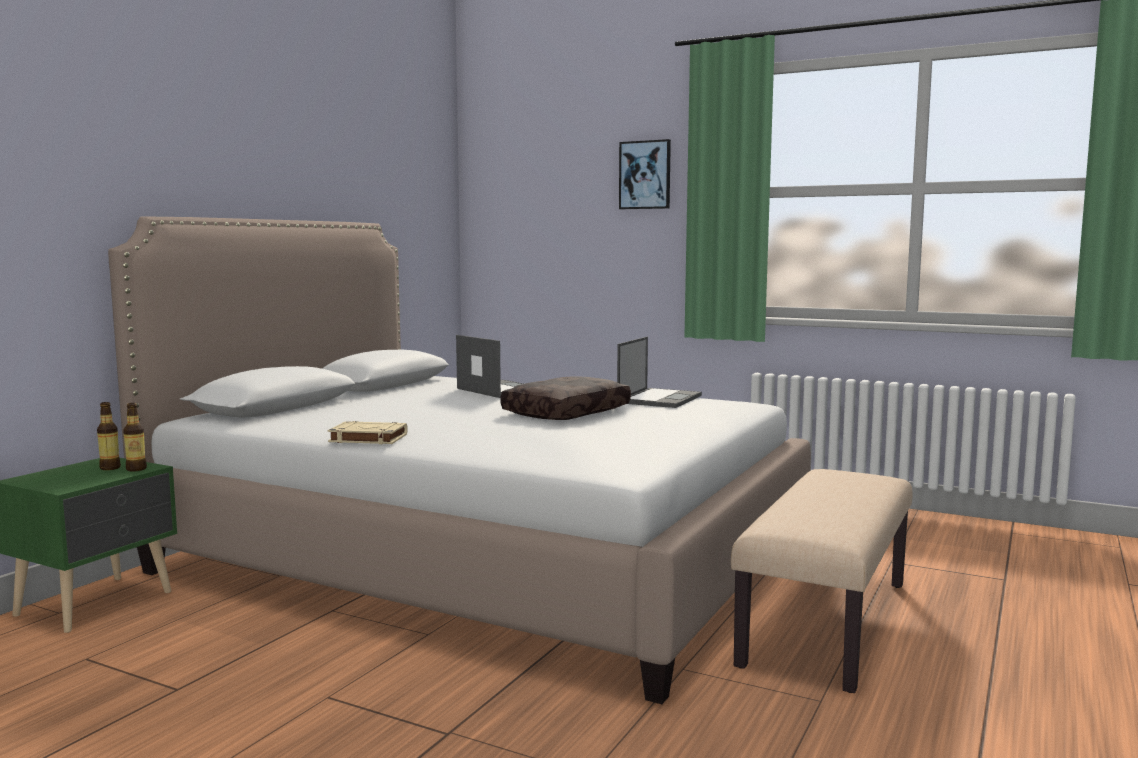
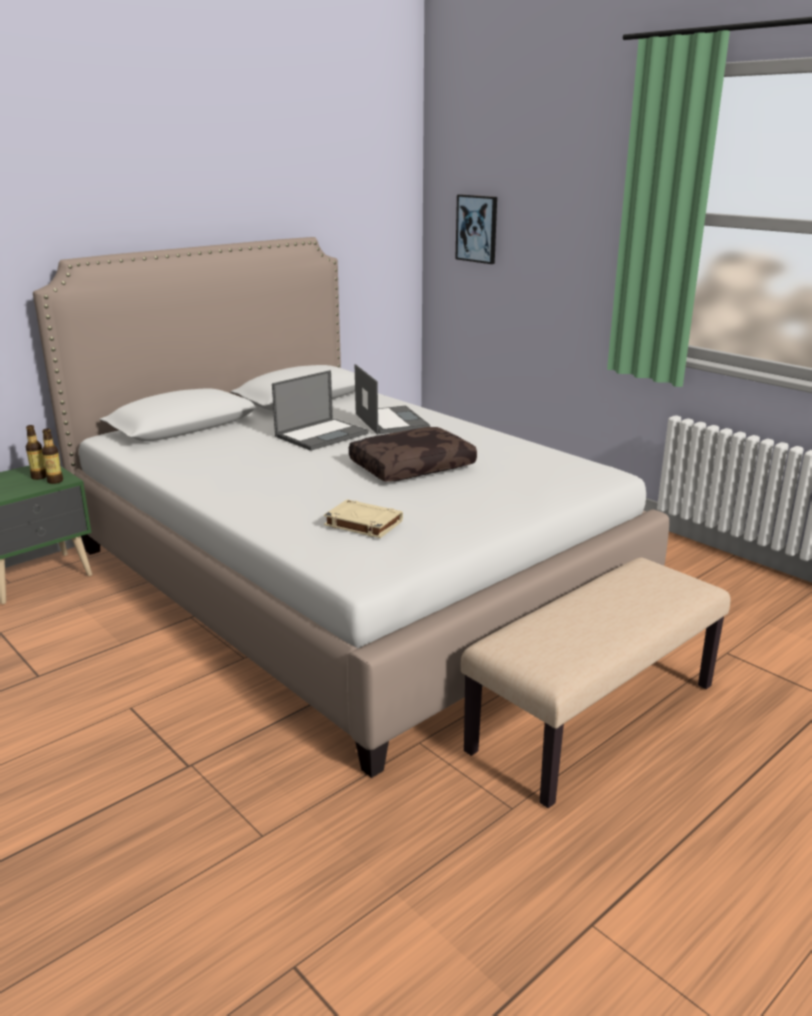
camera: 20 degrees right, 15 degrees up
beige book [327,421,408,444] -> beige book moved to [324,500,403,538]
laptop [617,337,702,408] -> laptop moved to [272,370,368,451]
picture [619,139,671,209] -> picture moved to [455,194,497,264]

